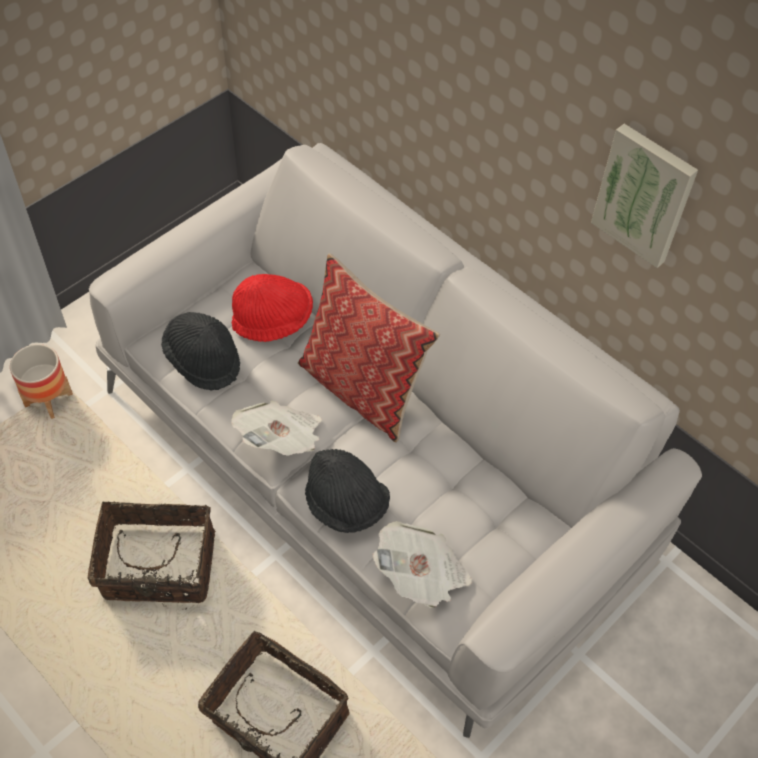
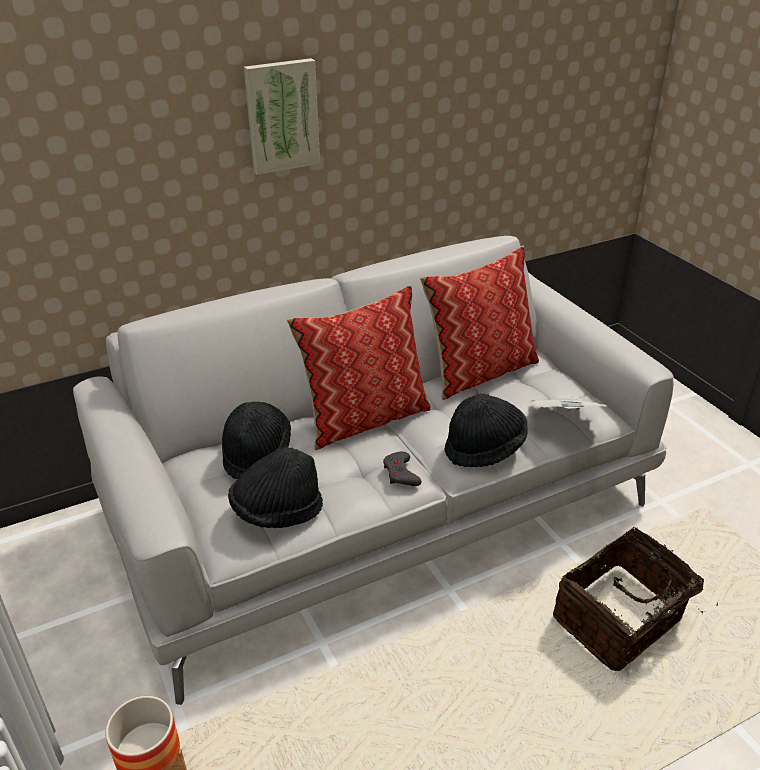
camera: 70 degrees left, 20 degrees down
basket [88,501,215,610] -> none
newspaper [231,401,321,456] -> grey game controller [383,452,421,486]
red hat [232,274,313,342] -> black hat [222,401,291,479]
picture [591,124,698,268] -> picture moved to [244,58,320,175]
none -> pillow [420,246,539,400]

